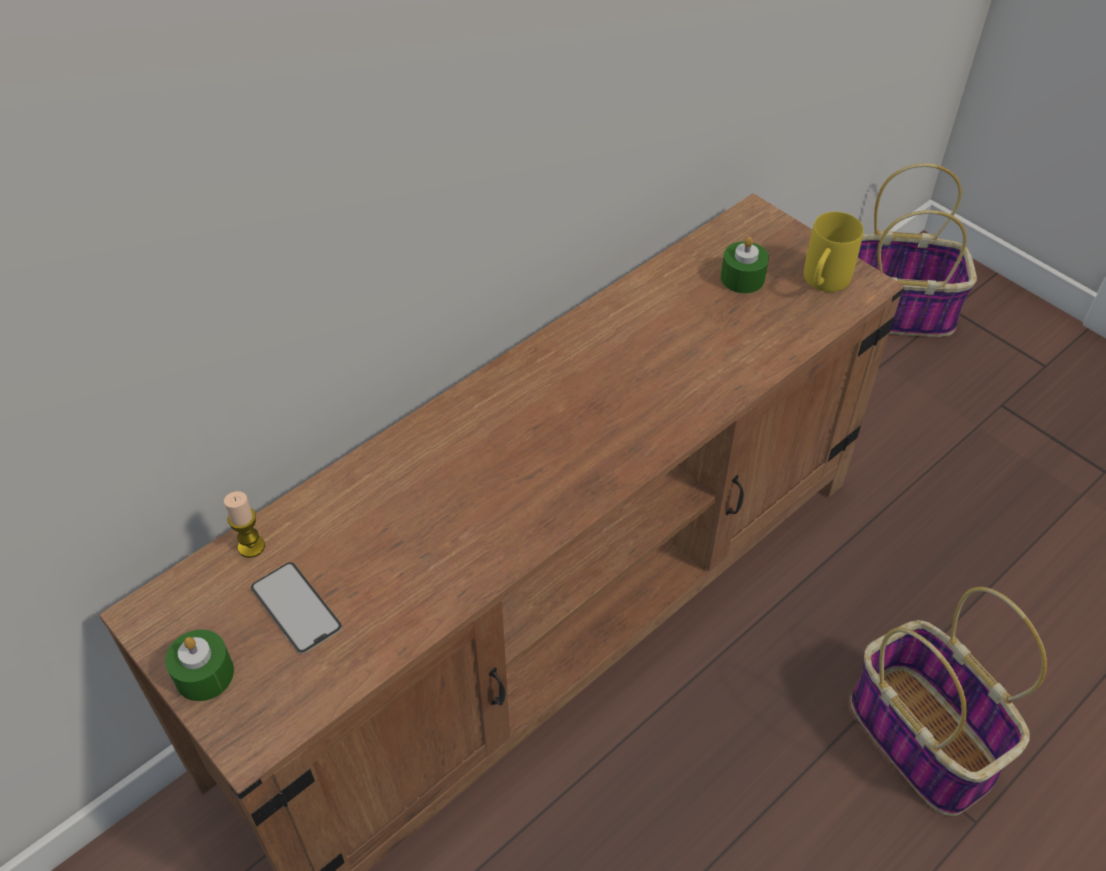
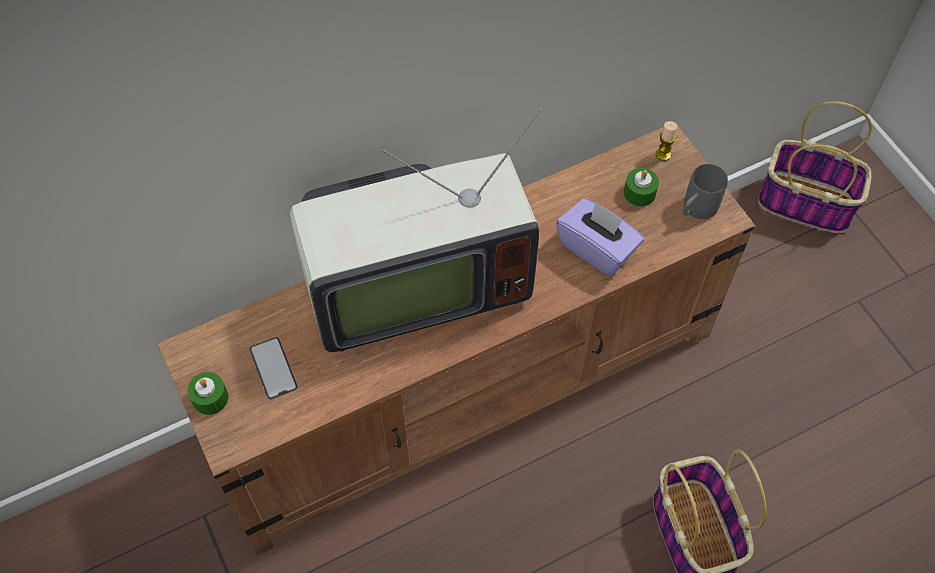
camera: 15 degrees right, 10 degrees up
candle [224,491,265,558] -> candle moved to [656,121,677,161]
yellow mug [804,212,864,292] -> grey mug [683,164,728,219]
none -> television [290,108,542,352]
none -> purple tissue box [556,198,644,277]

